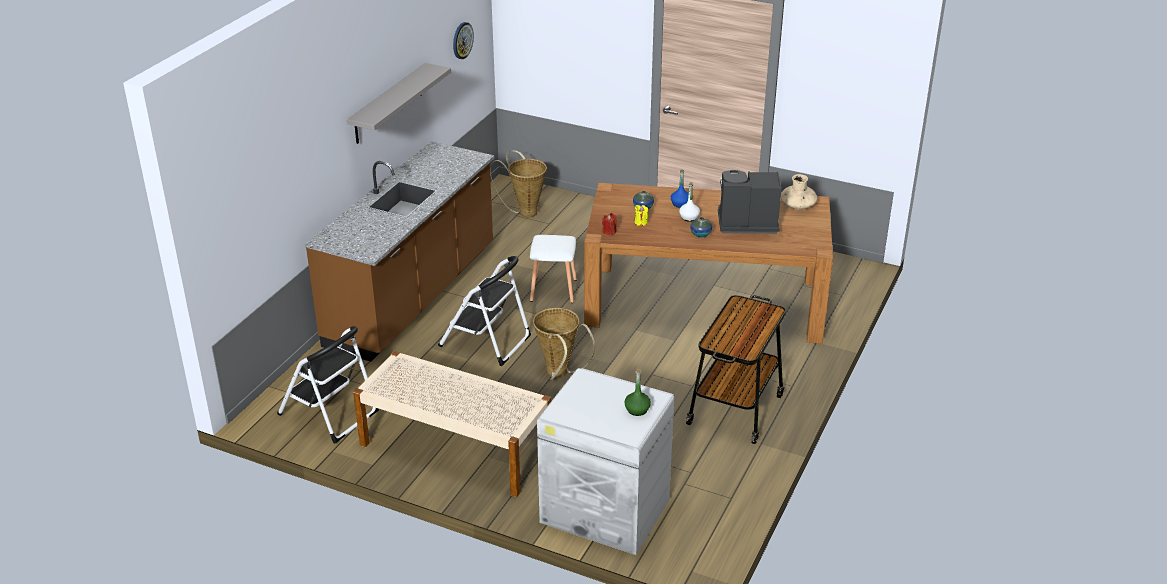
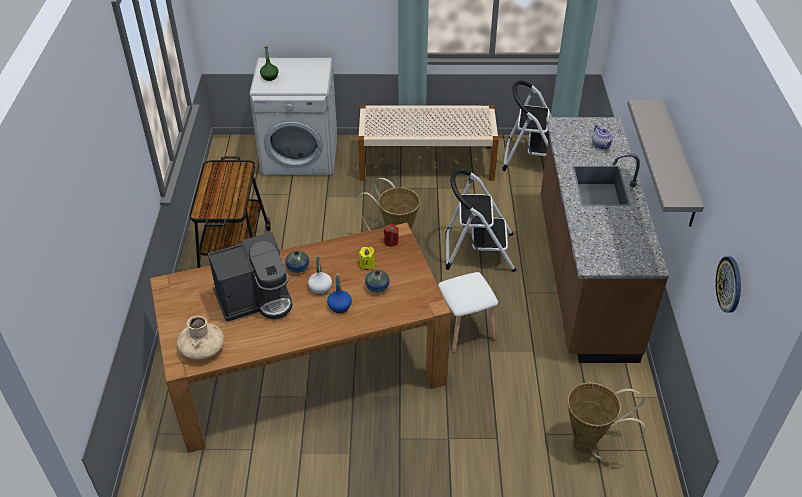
camera: 155 degrees right, 10 degrees up
none -> teapot [592,125,613,149]

